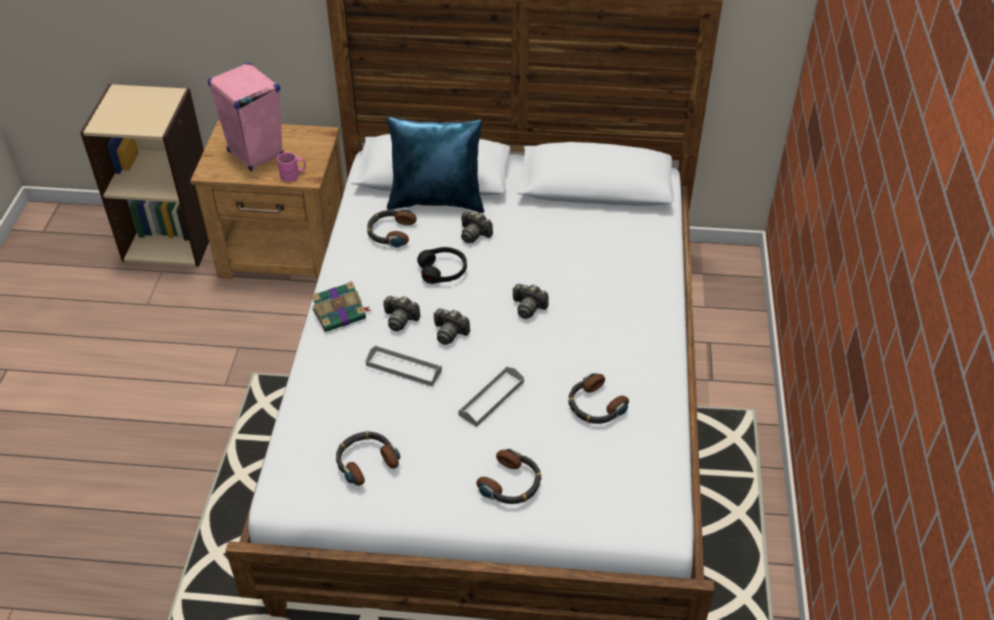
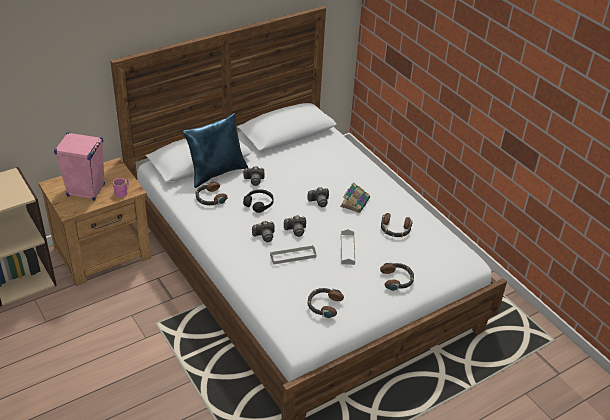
camera: 40 degrees left, 5 degrees down
book [311,281,371,332] -> book moved to [340,182,370,213]

